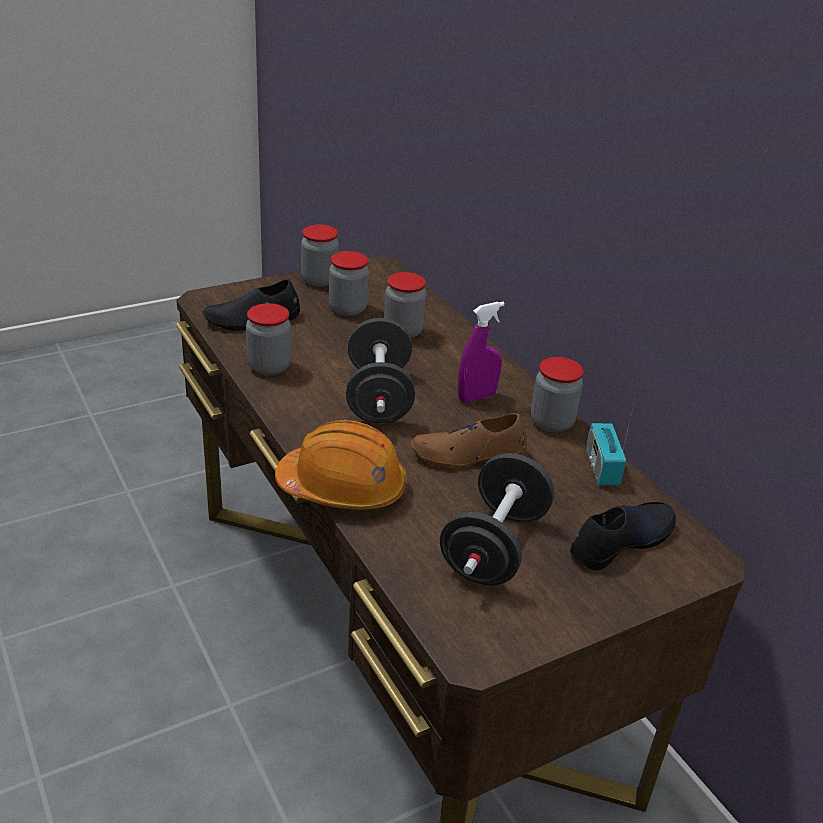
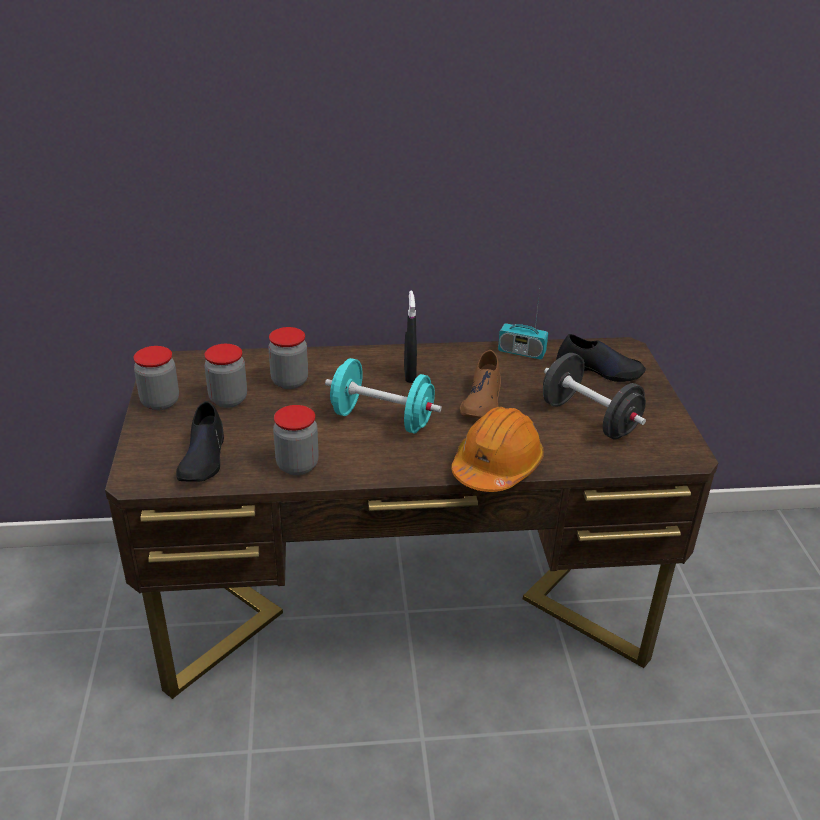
camera: 65 degrees left, 0 degrees up
black dumbbell [346,318,415,424] -> turquoise dumbbell [325,358,442,434]
purple spray bottle [458,302,505,402] -> black spray bottle [404,290,417,383]
jar [531,357,584,433] -> none
black shoe [570,502,676,570] -> black shoe turned 120 degrees clockwise [556,334,646,382]

